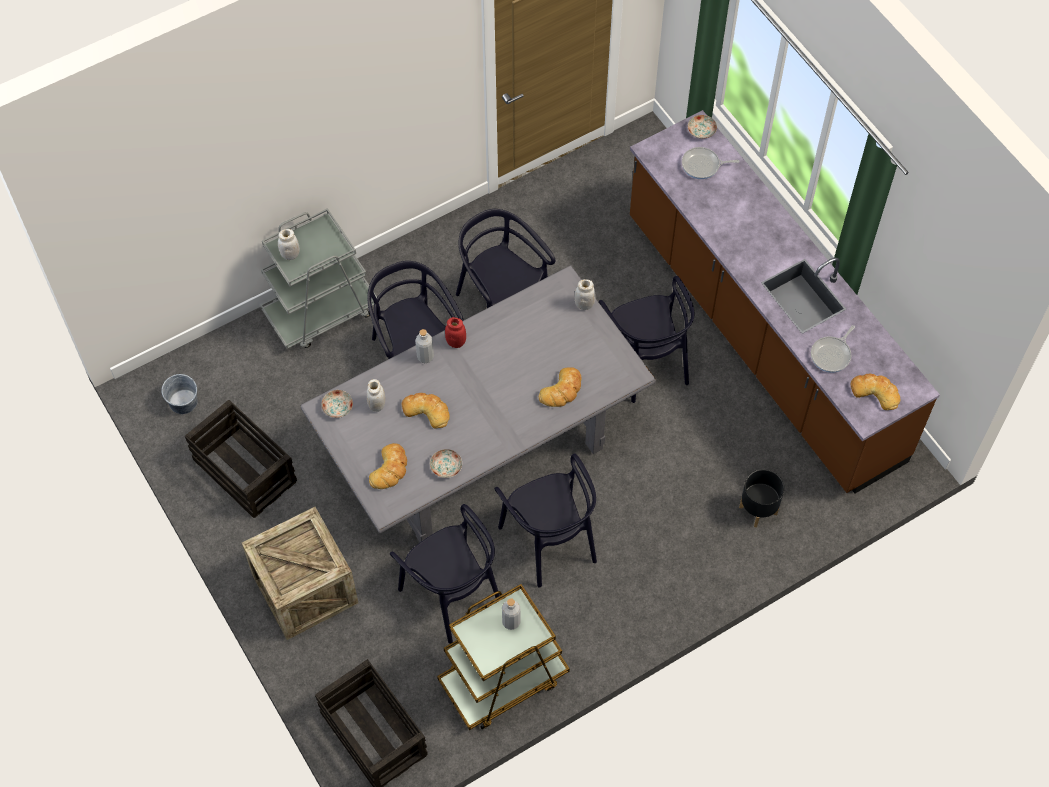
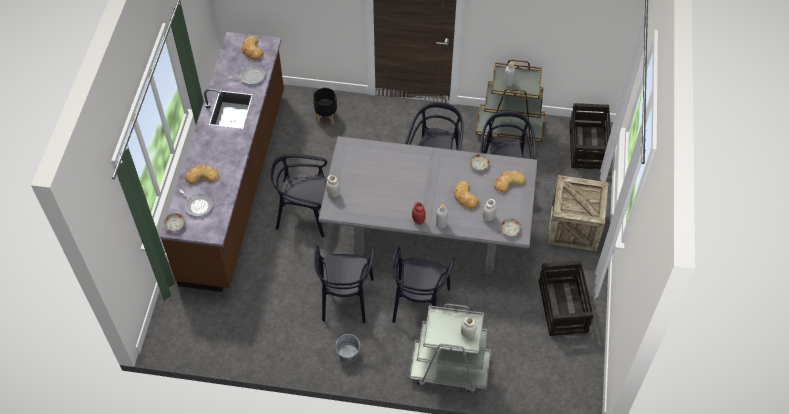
camera: 140 degrees left, 5 degrees down
grey bucket [161,374,198,414] -> grey bucket moved to [335,334,360,363]
bread [539,367,582,407] -> bread moved to [184,164,219,185]
black chair [599,276,694,403] -> black chair turned 105 degrees counterclockwise [270,154,327,237]

